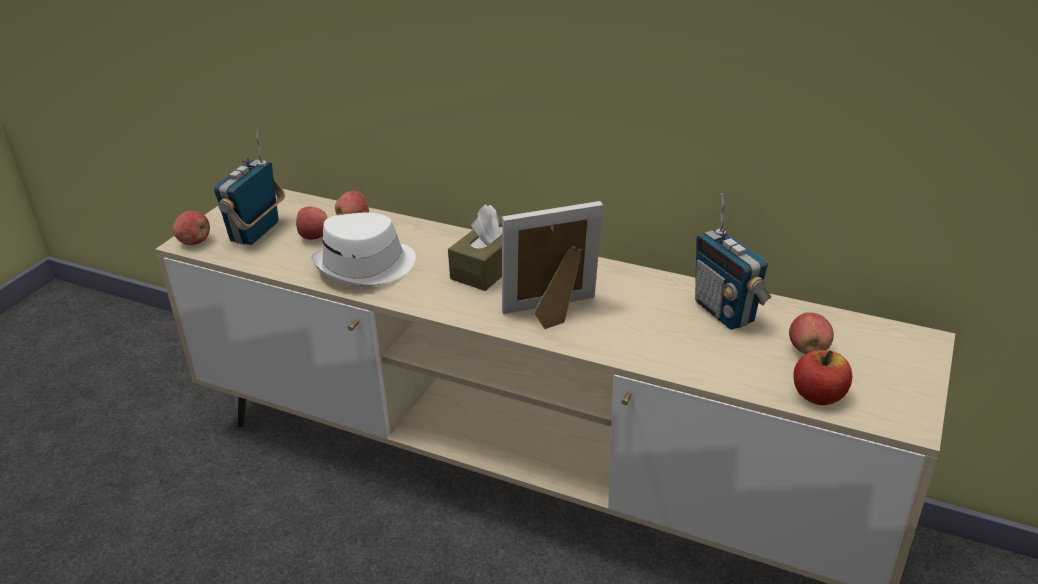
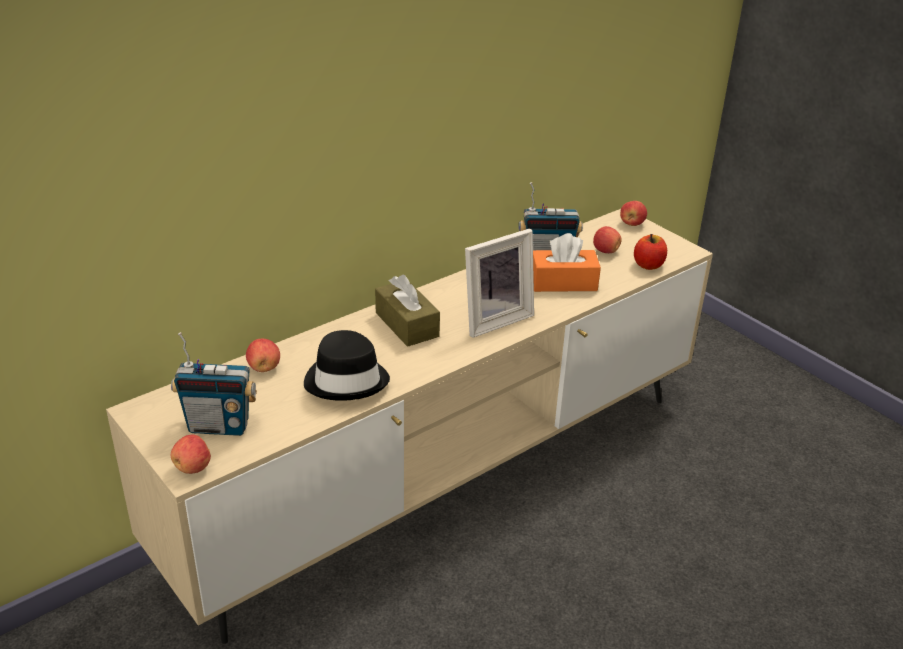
camera: 65 degrees left, 0 degrees up
radio [214,129,285,245] -> radio turned 45 degrees counterclockwise [171,332,257,436]
apple [296,207,328,240] -> apple moved to [620,201,647,226]
white hat [312,213,416,287] -> black hat [304,330,390,401]
picture frame [502,201,603,329] -> picture frame turned 135 degrees counterclockwise [465,229,534,338]
none -> orange tissue box [533,233,601,292]

